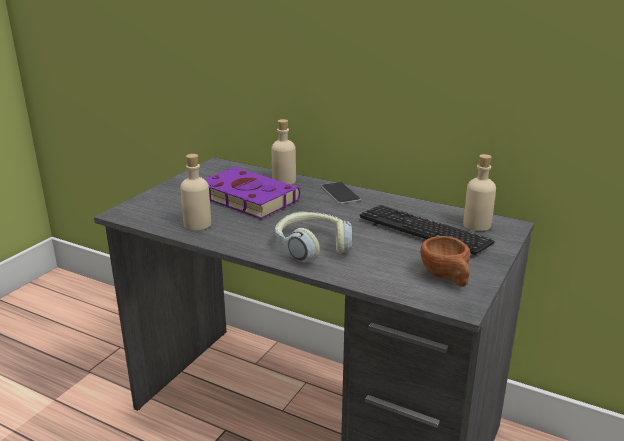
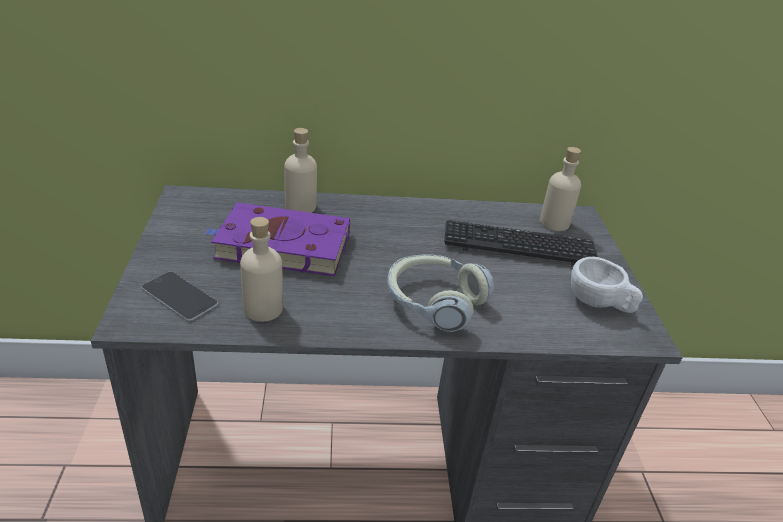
camera: 35 degrees left, 10 degrees up
phone [321,182,361,204] -> phone moved to [141,272,218,321]
brown cup [420,236,470,287] -> white cup [571,257,643,313]

